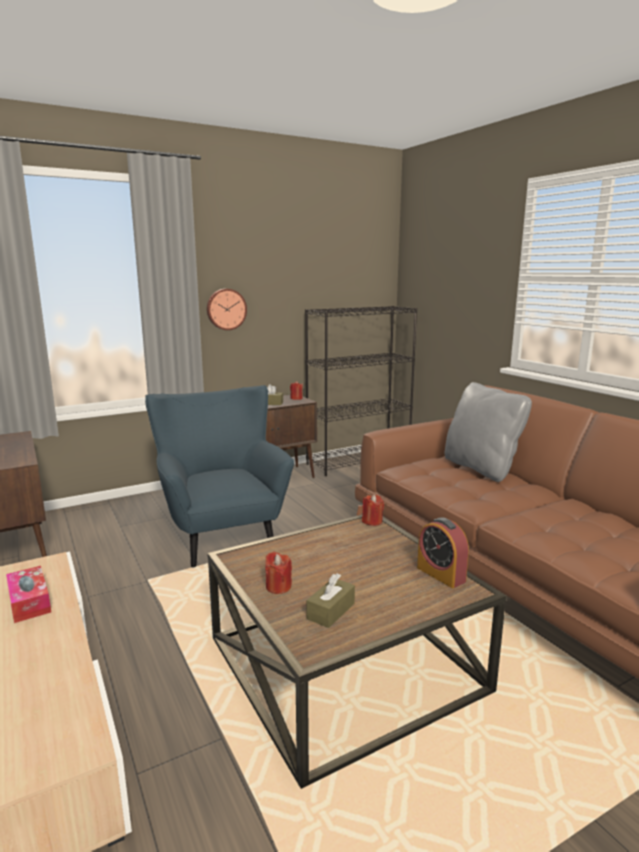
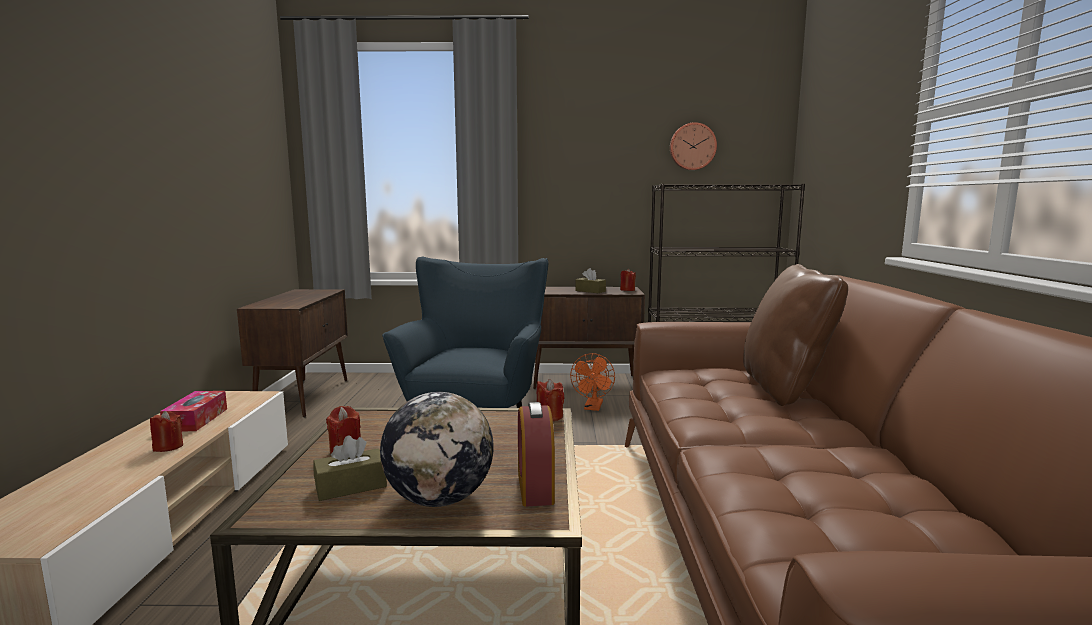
camera: 30 degrees right, 5 degrees down
wall clock [207,289,247,330] -> wall clock moved to [670,122,717,170]
grey pillow [445,382,532,482] -> brown pillow [743,264,848,406]
none -> red candle [150,411,183,452]
none -> globe [380,392,494,507]
none -> orange fan [570,353,615,411]

